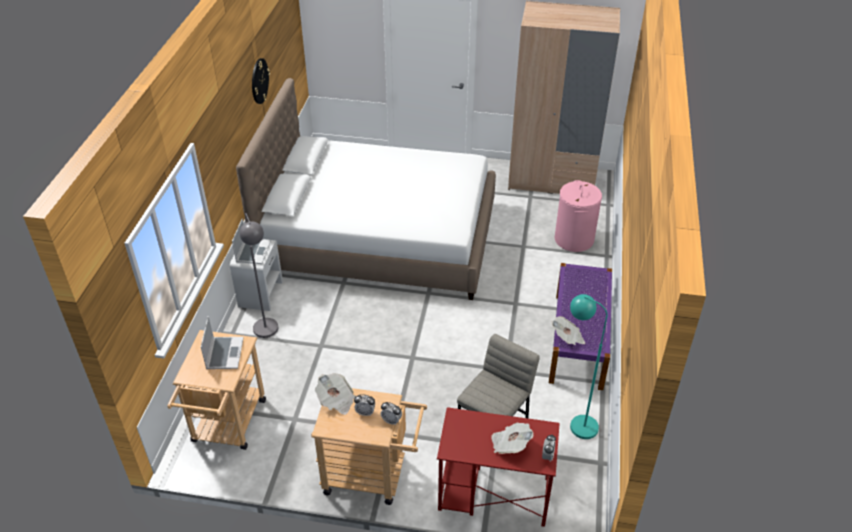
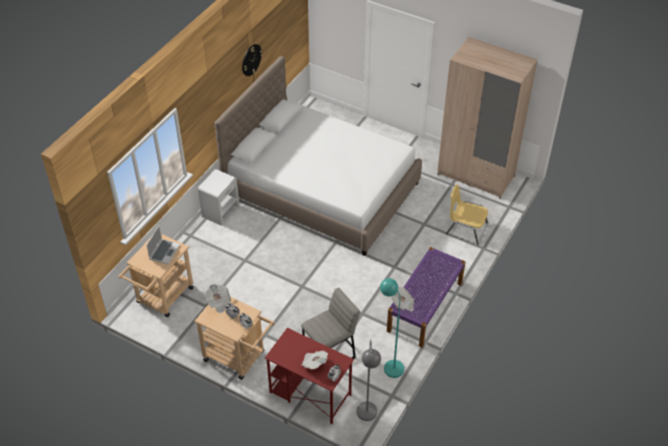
camera: 20 degrees right, 5 degrees up
laptop [232,218,271,264] -> none
grey floor lamp [240,213,278,338] -> grey floor lamp moved to [357,340,381,421]
pink laundry basket [555,180,602,252] -> yellow chair [446,184,488,245]

